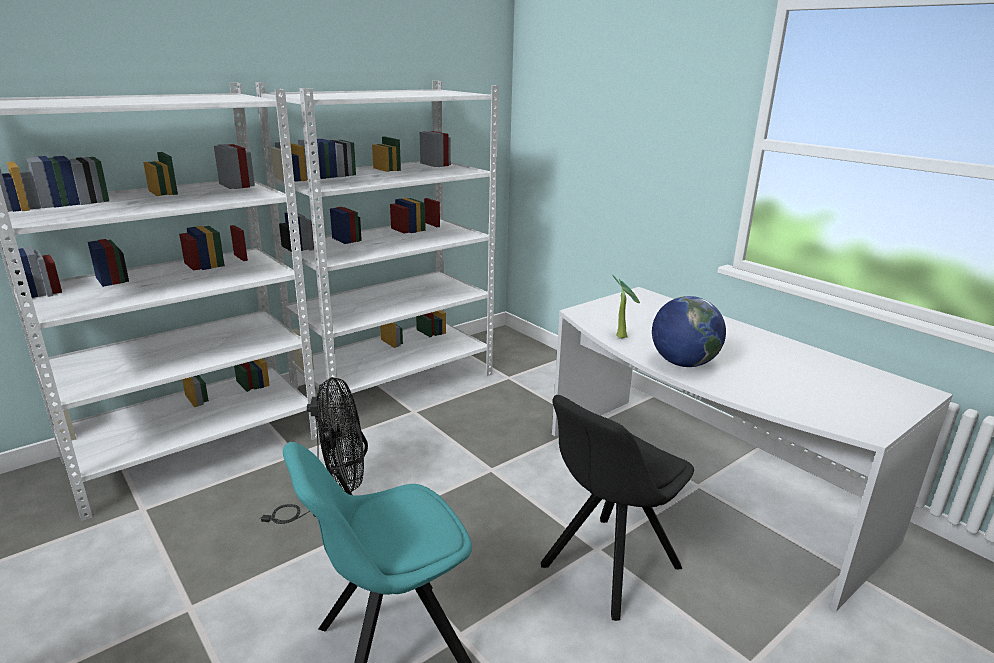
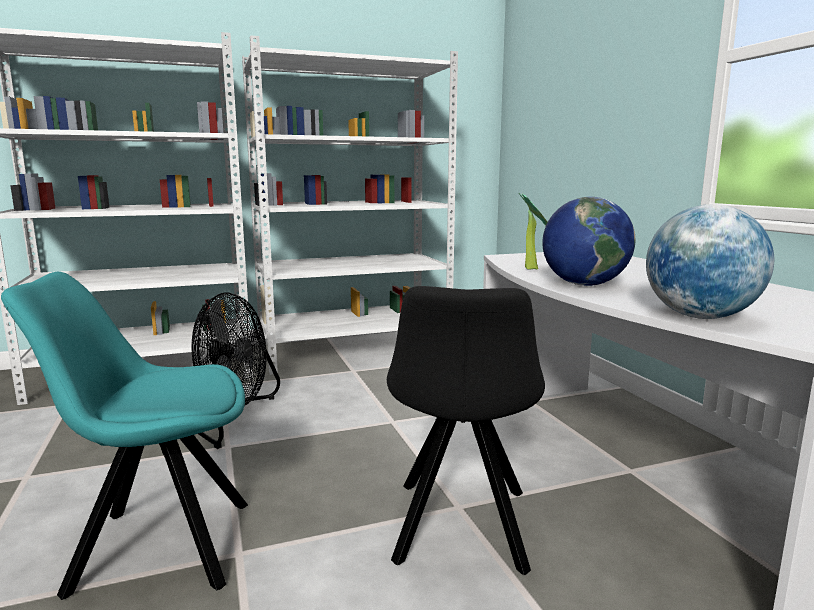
camera: 20 degrees right, 10 degrees down
black chair [541,395,694,621] -> black chair turned 60 degrees counterclockwise [387,286,545,575]
none -> globe [646,204,774,319]

